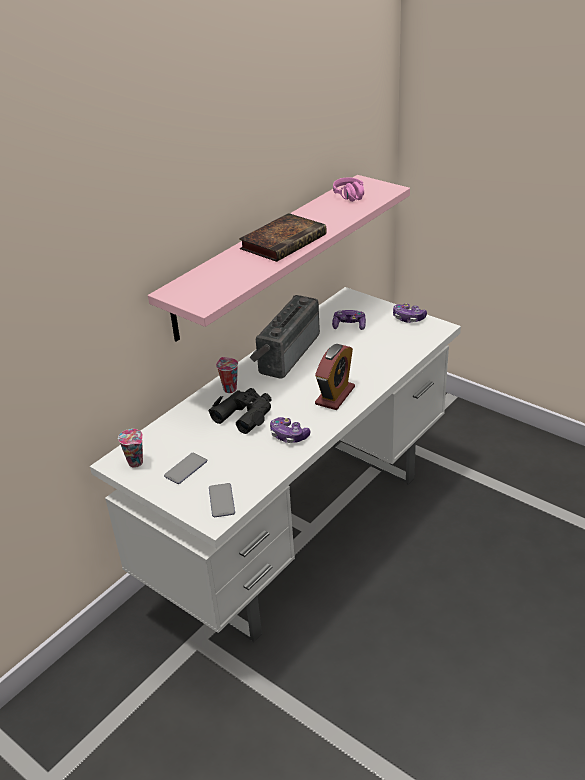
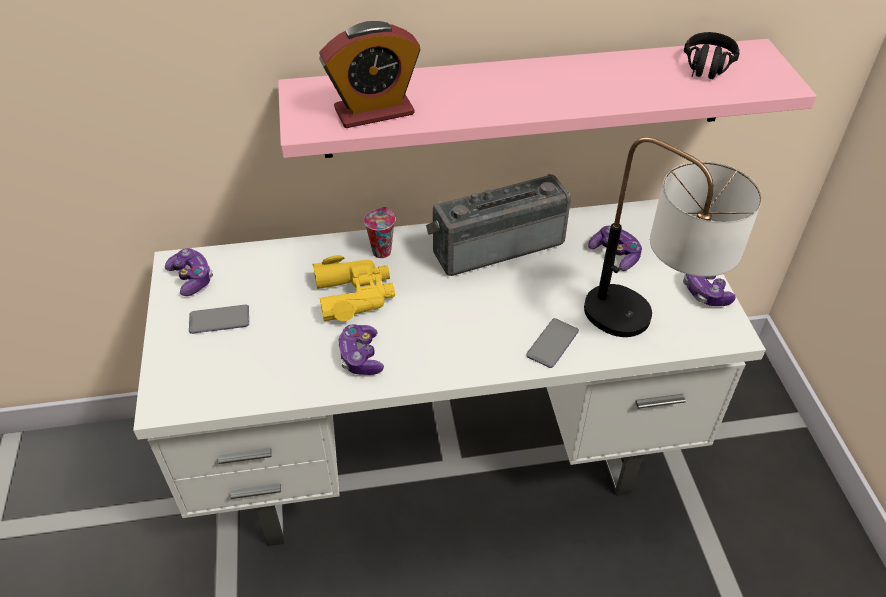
camera: 40 degrees right, 10 degrees up
cup [118,429,143,468] -> game controller [165,248,213,296]
black binoculars [208,388,271,434] -> yellow binoculars [312,255,395,321]
phone [209,483,235,518] -> phone moved to [526,318,579,368]
book [239,213,327,262] -> none
alarm clock [315,344,355,410] -> alarm clock moved to [319,21,421,128]
pink headphones [333,177,364,202] -> black headphones [684,32,740,79]
none -> table lamp [584,137,762,337]

